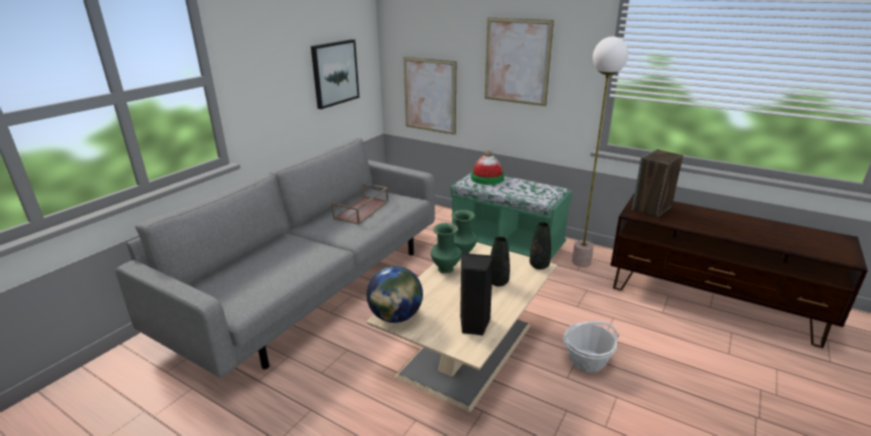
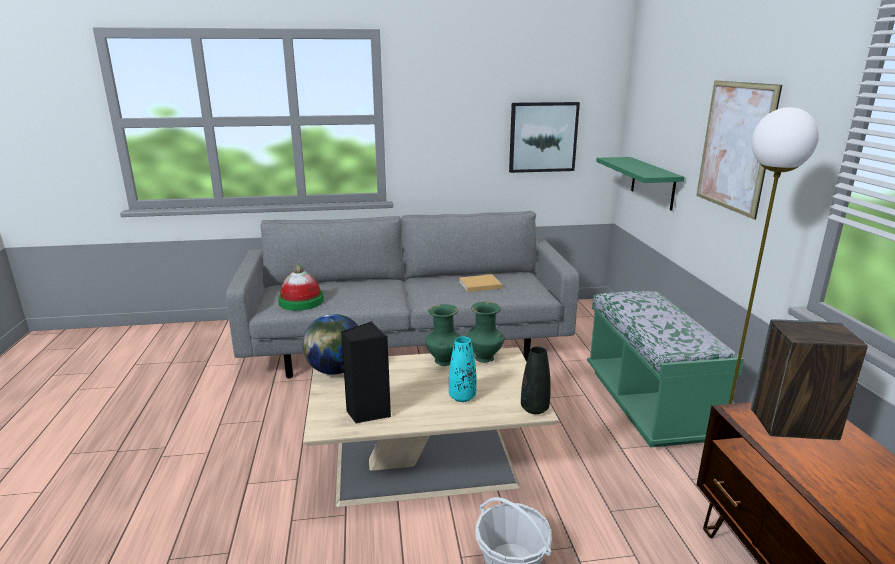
camera: 50 degrees right, 5 degrees down
brown tray [332,183,389,225] -> beige book [459,274,502,292]
picture [404,57,456,135] -> green shelf [596,157,684,211]
hat [471,150,504,185] -> hat moved to [278,265,324,311]
black vase [491,237,510,286] -> turquoise vase [449,336,477,402]

